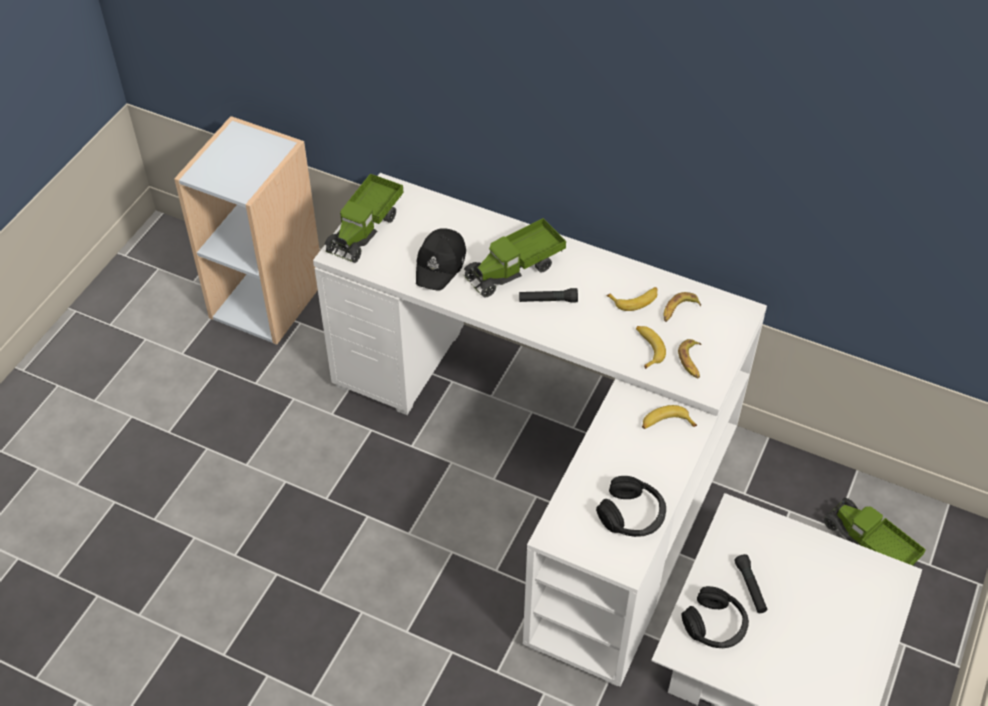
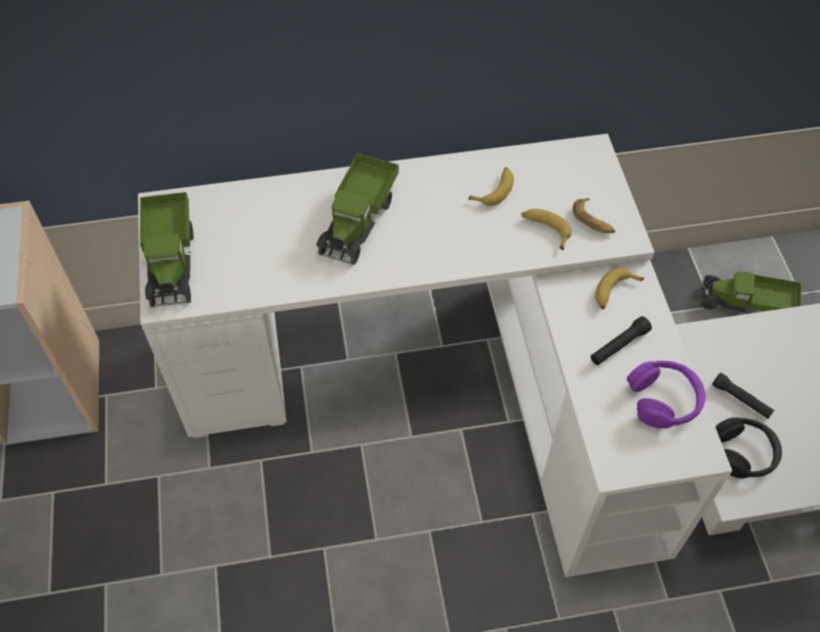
camera: 35 degrees left, 5 degrees up
black cap [416,228,466,291] -> none
black flashlight [519,288,578,303] -> black flashlight moved to [591,316,652,365]
black headphones [596,476,666,537] -> purple headphones [627,361,706,429]
banana [664,292,701,322] -> none

